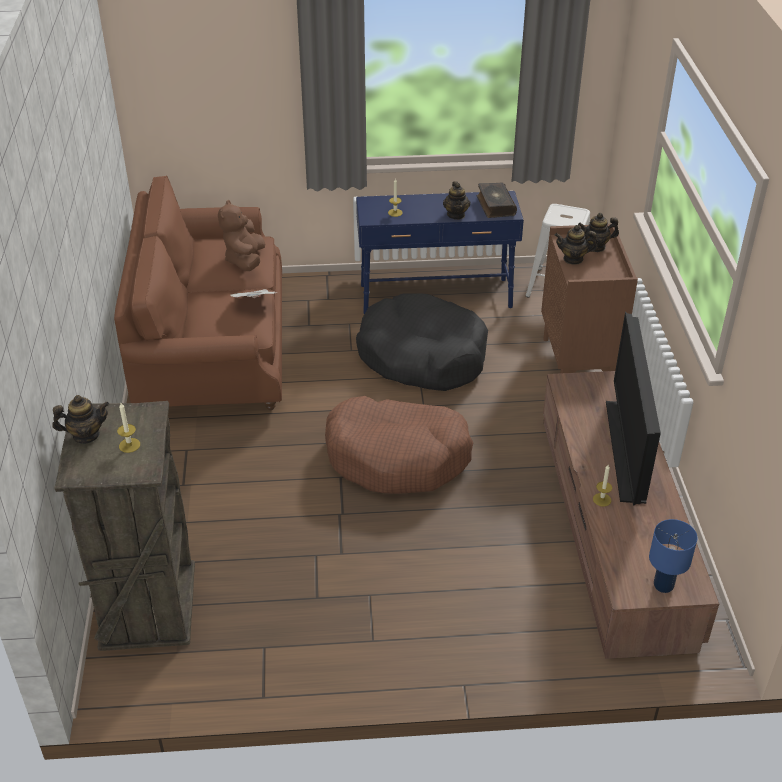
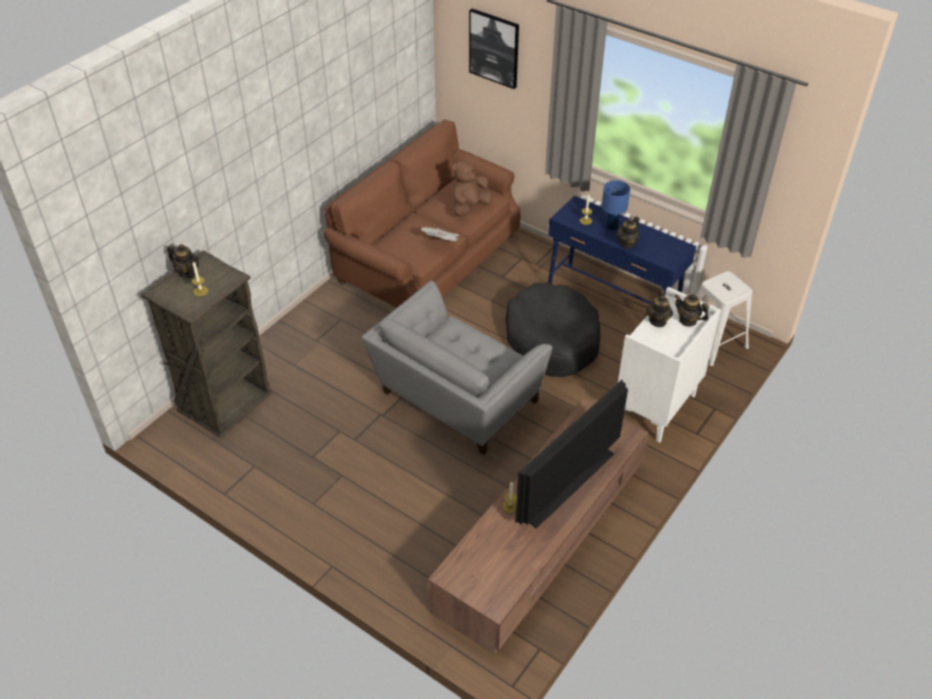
camera: 40 degrees right, 5 degrees up
brown dog bed [325,396,474,494] -> grey armchair [362,281,553,455]
book [477,182,517,218] -> none
brown cabinet [541,224,638,374] -> white cabinet [618,287,721,442]
teapot [555,225,597,265] -> teapot turned 120 degrees counterclockwise [646,290,673,327]
blue table lamp [649,519,697,593] -> blue table lamp moved to [602,180,630,231]
none -> picture [469,9,519,89]

